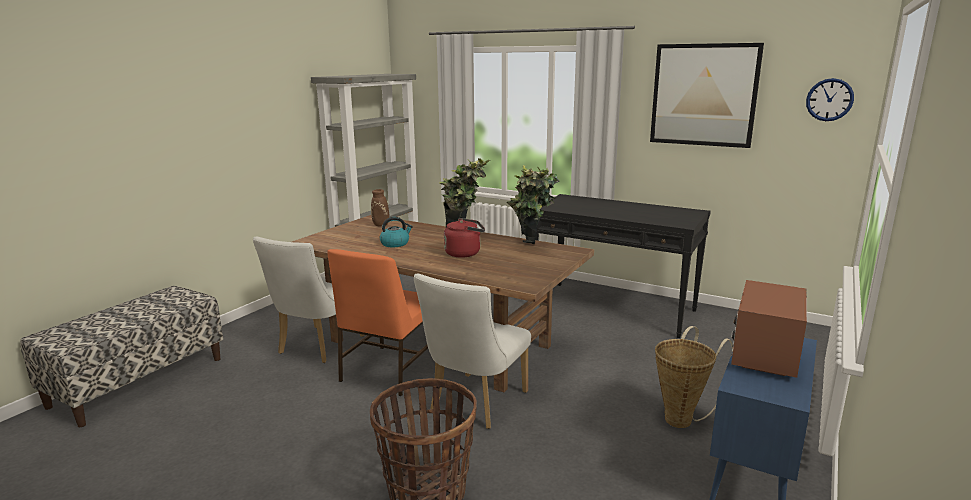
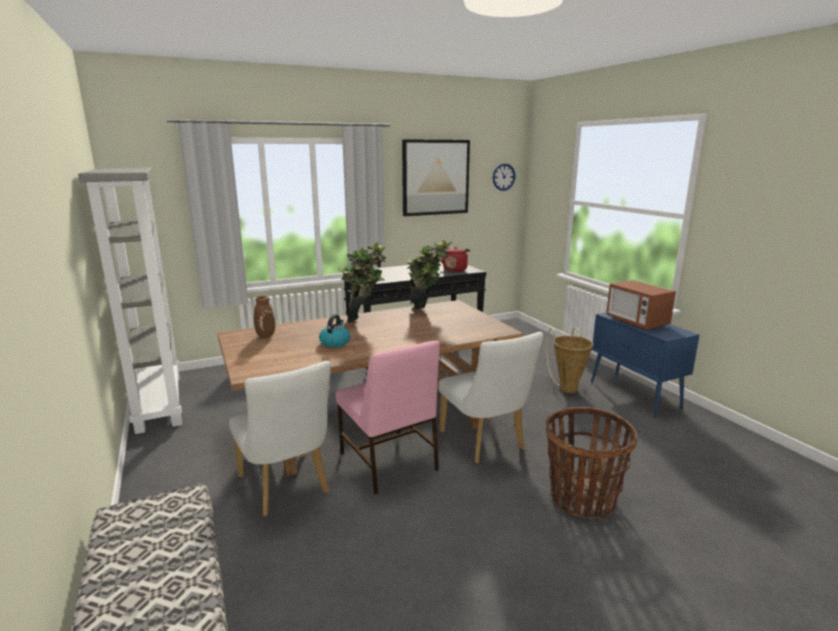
camera: 55 degrees left, 0 degrees up
orange chair [327,249,428,396] -> pink chair [336,341,440,494]
red kettle [444,218,485,258] -> red kettle moved to [440,247,470,272]

